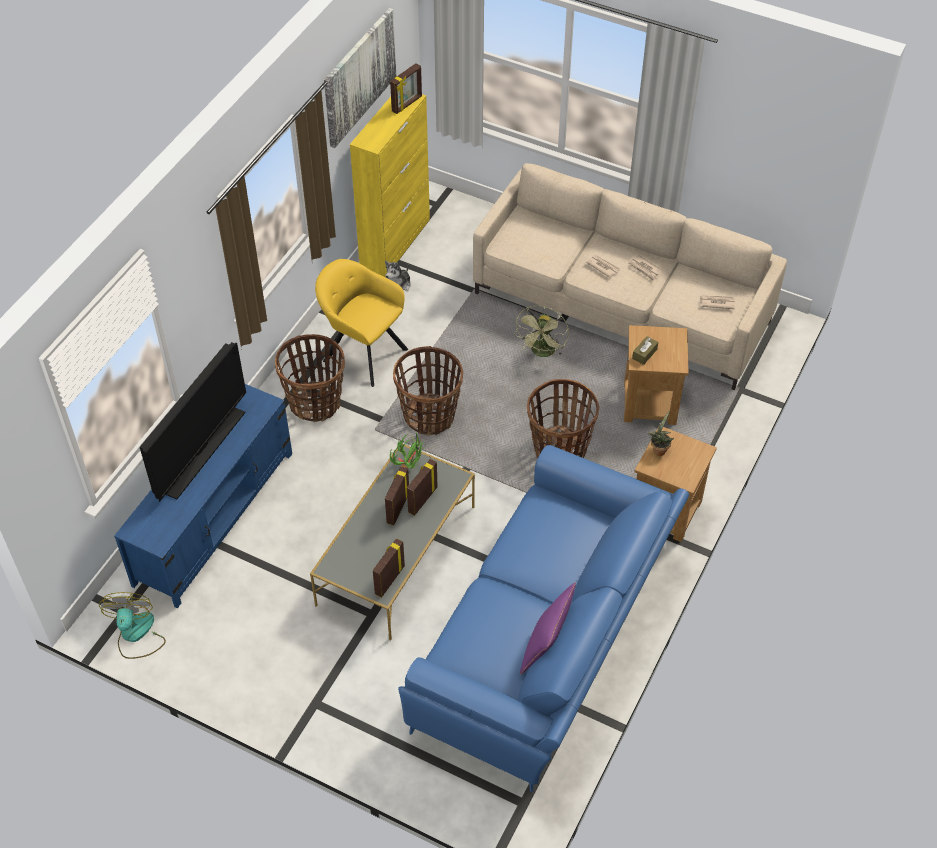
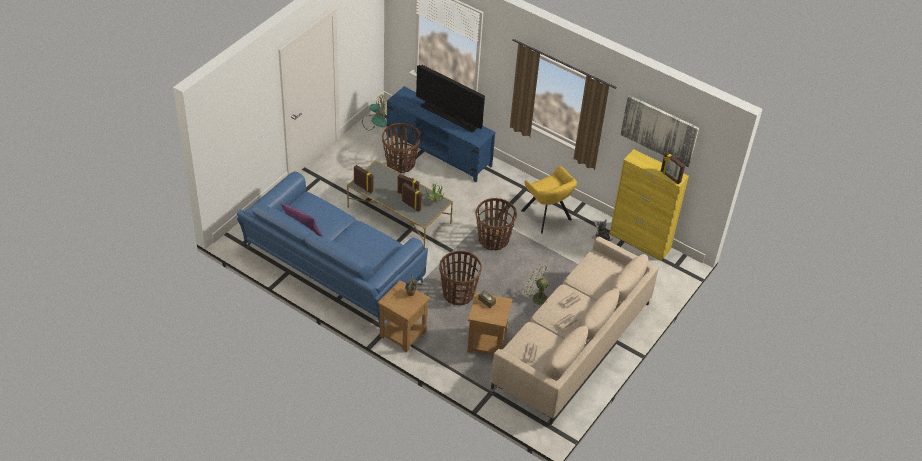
camera: 95 degrees right, 5 degrees down
basket [275,334,345,422] -> basket moved to [382,123,421,173]
yellow armchair [315,259,408,387] -> yellow armchair turned 105 degrees clockwise [521,166,577,234]

